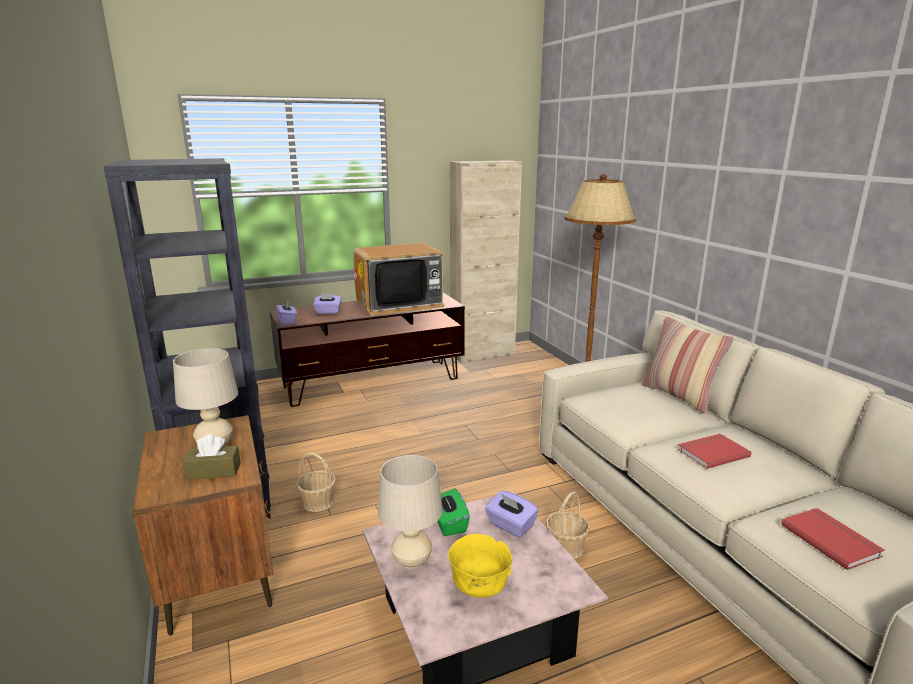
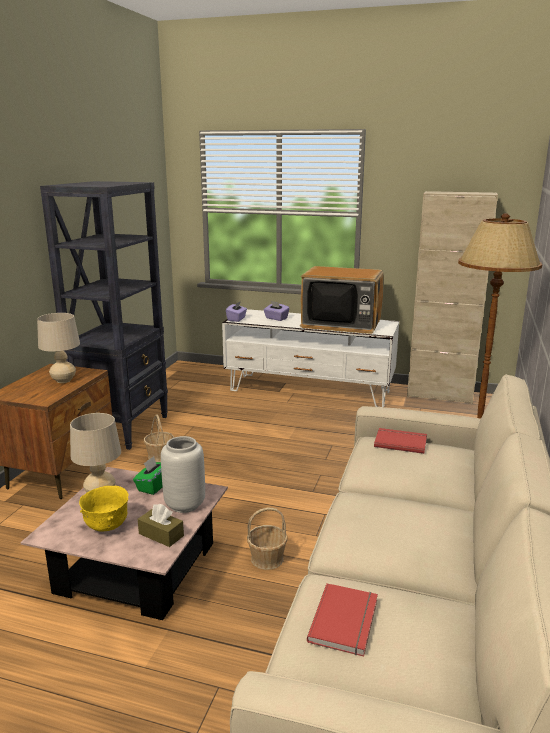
camera: 40 degrees right, 0 degrees up
brown tissue box [182,434,241,480] -> brown tissue box moved to [138,504,184,547]
brown tv stand [270,293,465,407] -> white tv stand [222,309,399,407]
purple tissue box [485,491,538,538] -> grey vase [161,436,205,513]
pillow [641,316,734,414] -> none
red book [677,434,751,469] -> red book moved to [374,428,427,454]

